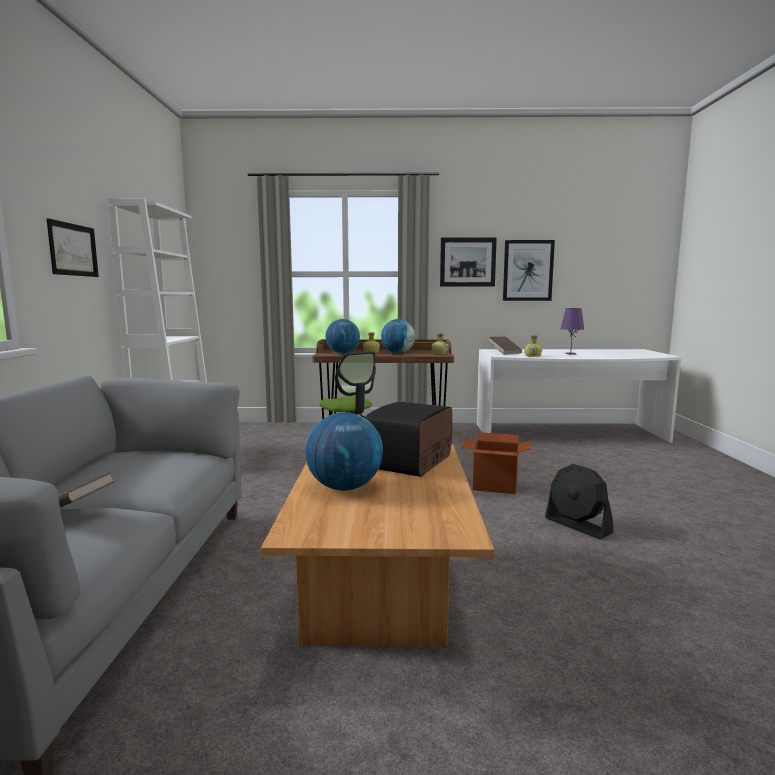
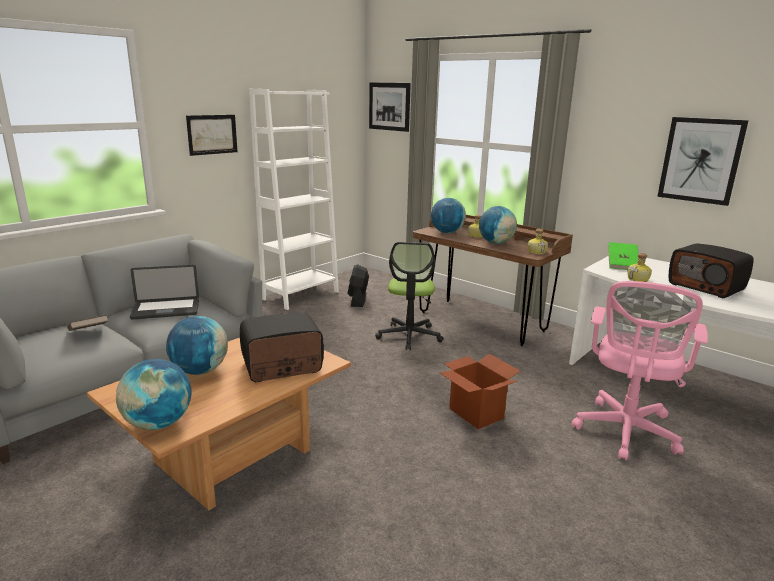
camera: 40 degrees right, 10 degrees up
picture [440,238,497,286] -> picture moved to [369,82,411,132]
brown book [488,336,522,354] -> green book [608,242,639,270]
black fan [545,464,614,539] -> black fan moved to [347,264,369,307]
purple table lamp [560,308,584,355] -> radio [669,243,754,298]
none -> globe [116,359,192,430]
none -> laptop [130,265,199,319]
none -> pink office chair [571,281,708,461]

